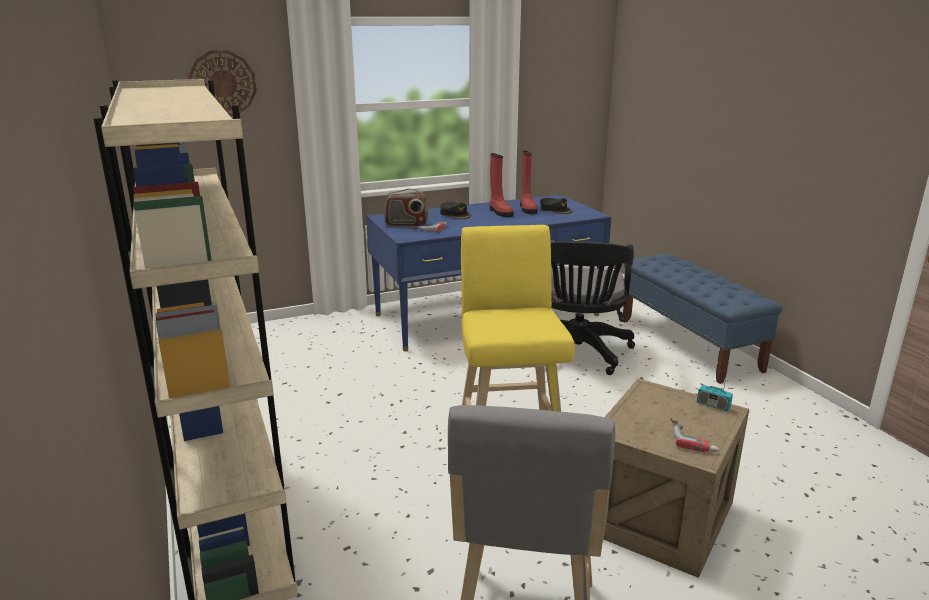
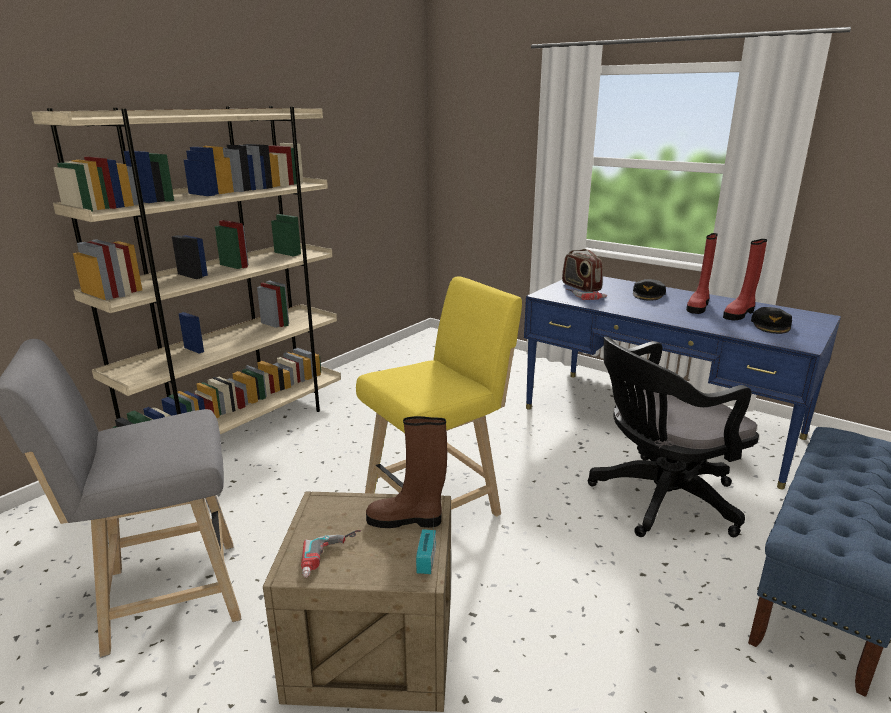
camera: 60 degrees right, 0 degrees up
wall clock [188,50,257,116] -> none
none -> brown boot [366,416,447,528]

